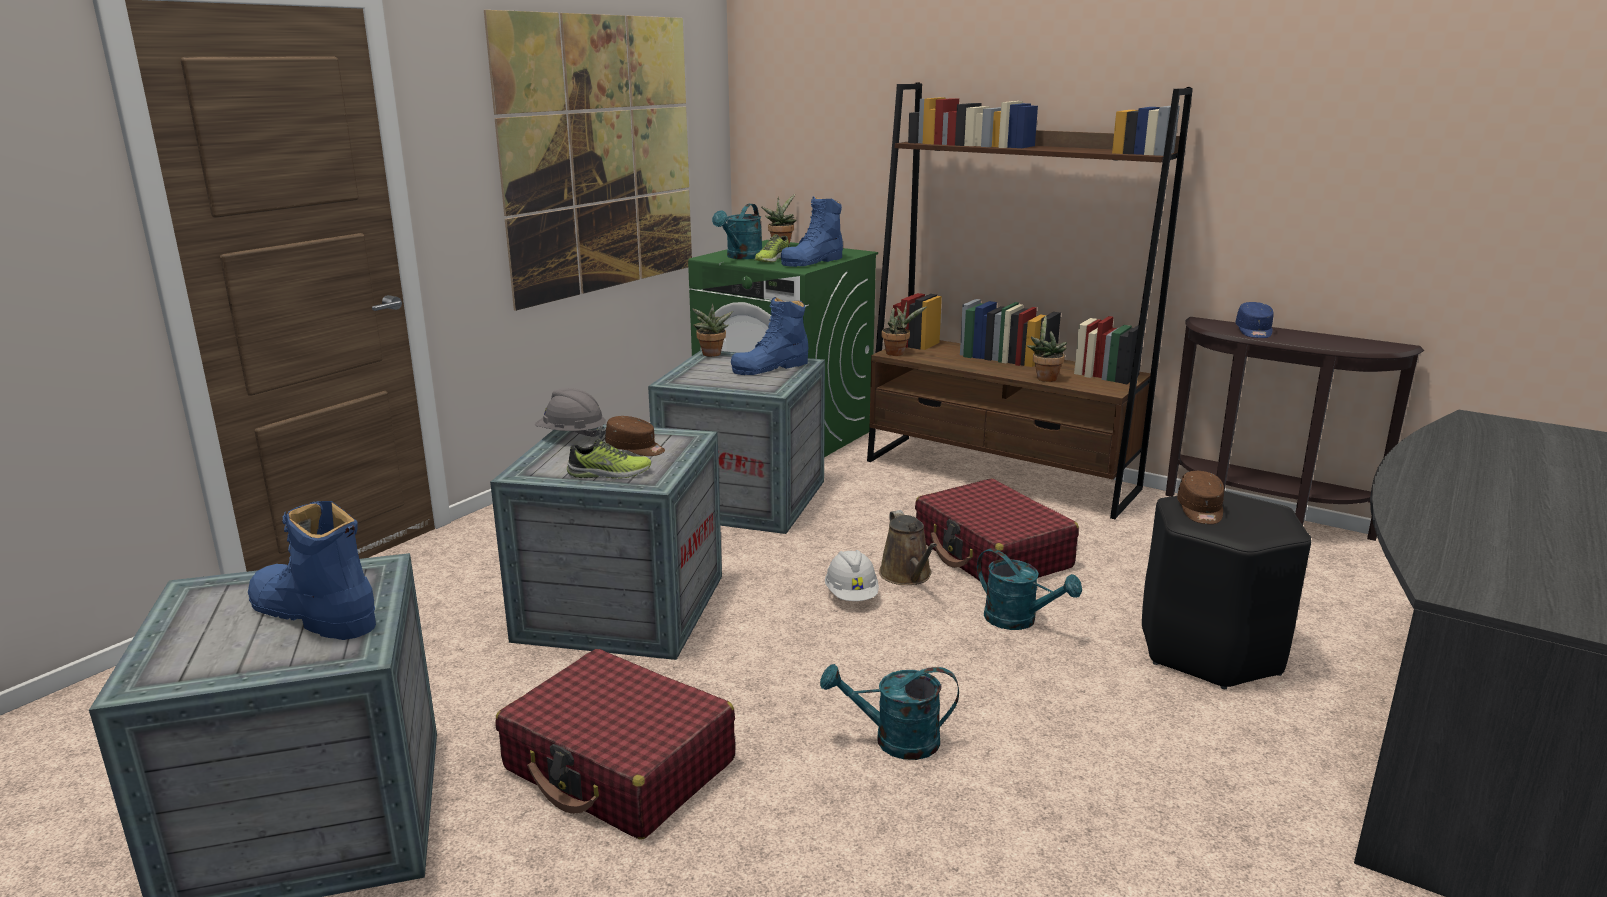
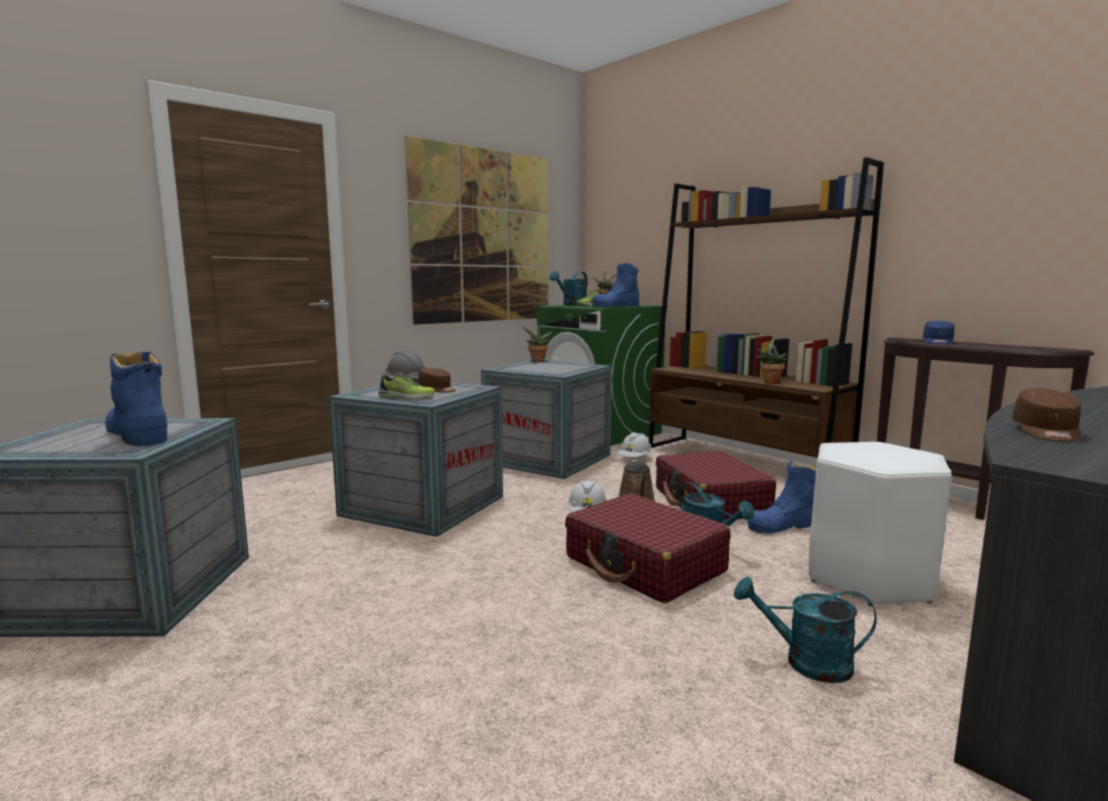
camera: 15 degrees right, 10 degrees down
red suitcase [496,649,735,839] -> red suitcase moved to [565,493,731,603]
blue boot [731,297,808,375] -> blue boot moved to [747,461,816,534]
turquoise watering can [820,664,959,760] -> turquoise watering can moved to [734,577,877,683]
potted plant [882,302,927,356] -> none
black stool [1142,491,1311,689] -> white stool [809,442,952,606]
brown cap [1177,471,1224,524] -> brown cap moved to [1012,388,1081,442]
none -> white hard hat [618,432,652,457]

